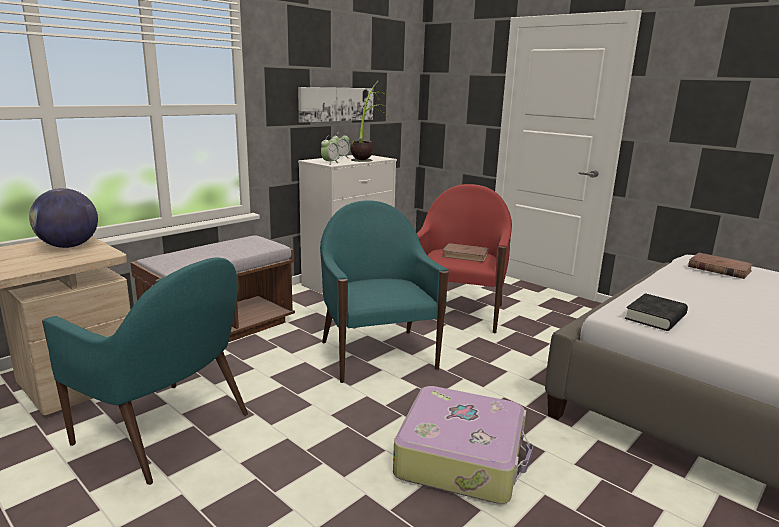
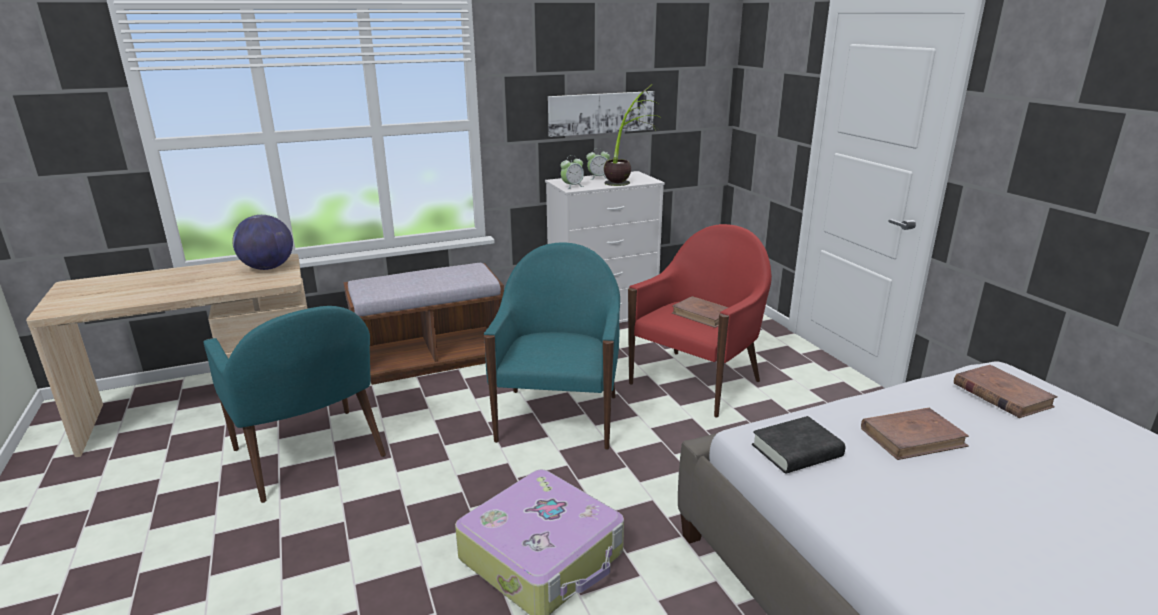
camera: 25 degrees right, 5 degrees up
none -> brown book [861,408,969,460]

